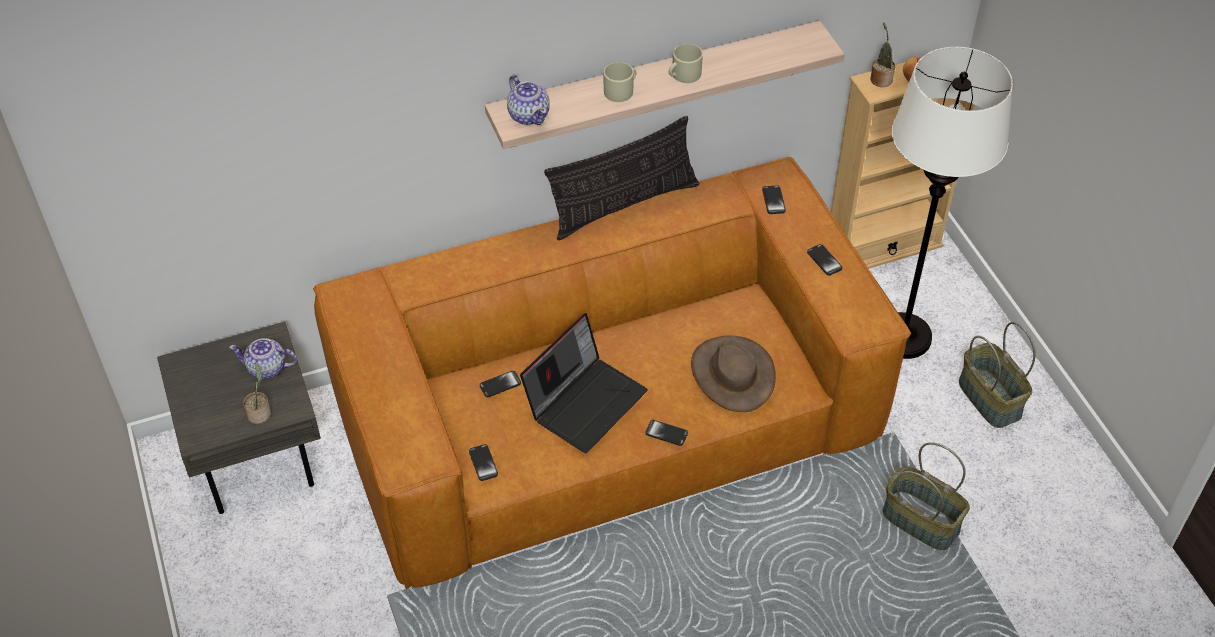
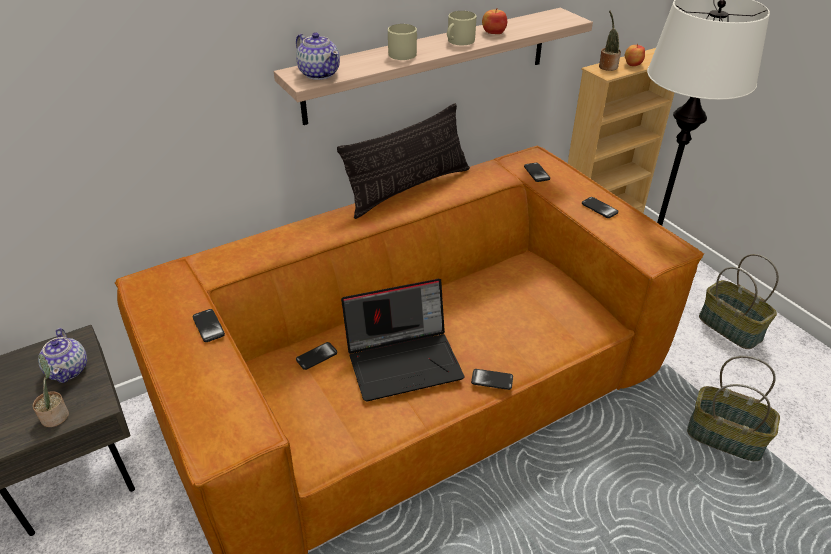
camera: 10 degrees left, 10 degrees down
teapot [229,338,297,379] -> teapot turned 105 degrees counterclockwise [38,328,87,383]
phone [469,444,498,481] -> phone moved to [193,309,225,342]
laptop [520,313,648,453] -> laptop turned 45 degrees clockwise [341,279,464,401]
brown hat [691,336,776,412] -> none
none -> apple [482,8,507,34]

